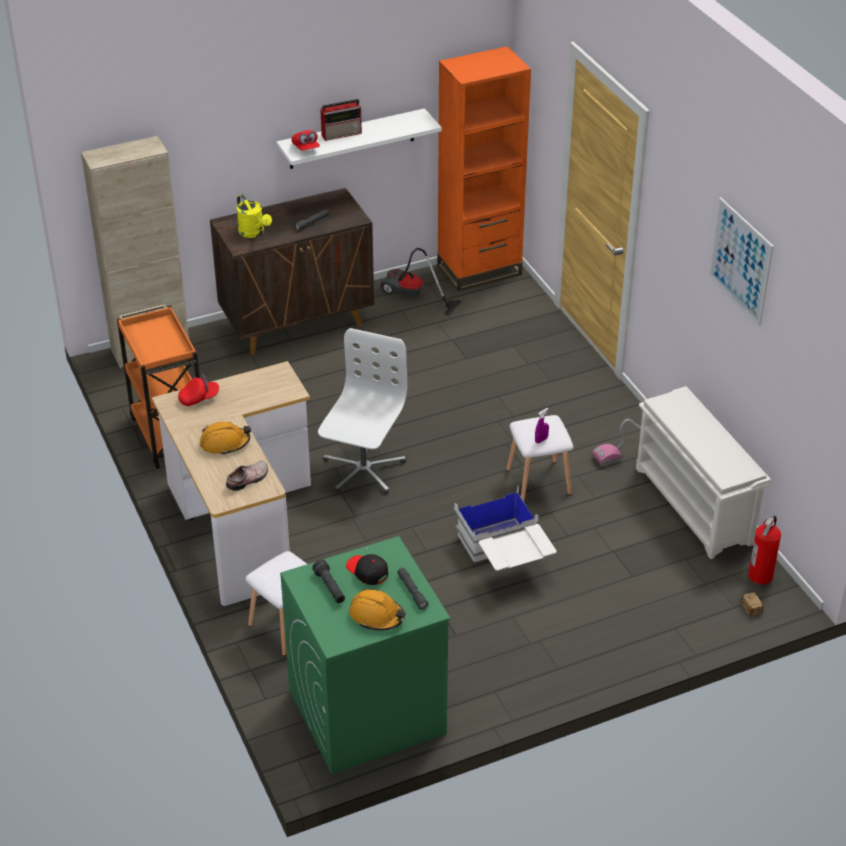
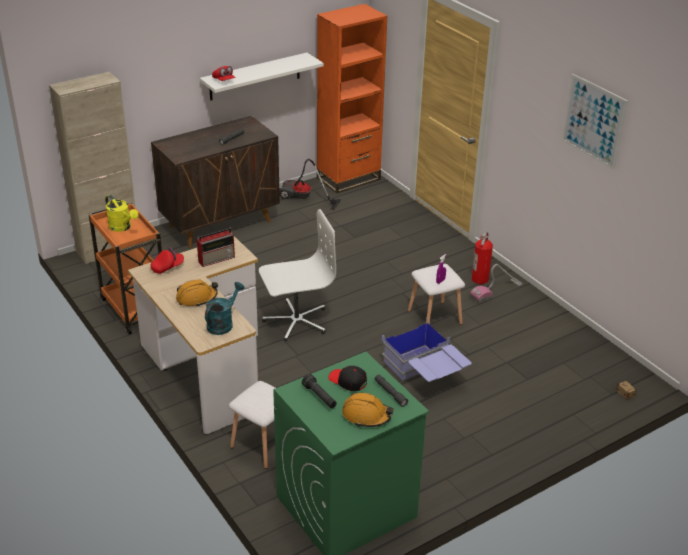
camera: 10 degrees left, 5 degrees down
shoe [226,461,268,491] -> turquoise watering can [205,282,244,335]
yellow watering can [237,194,272,238] -> yellow watering can moved to [105,195,139,232]
white office chair [318,328,407,494] -> white office chair turned 60 degrees clockwise [259,209,336,342]
radio [320,99,362,141] -> radio moved to [197,228,235,267]
white storage box [454,486,557,571] -> blue storage box [382,319,472,382]
white shoe rack [636,386,771,559] -> none
fire extinguisher [748,516,781,585] -> fire extinguisher moved to [472,233,493,284]

